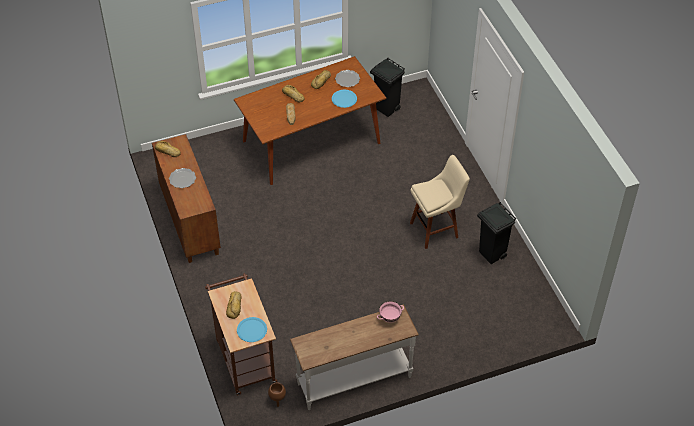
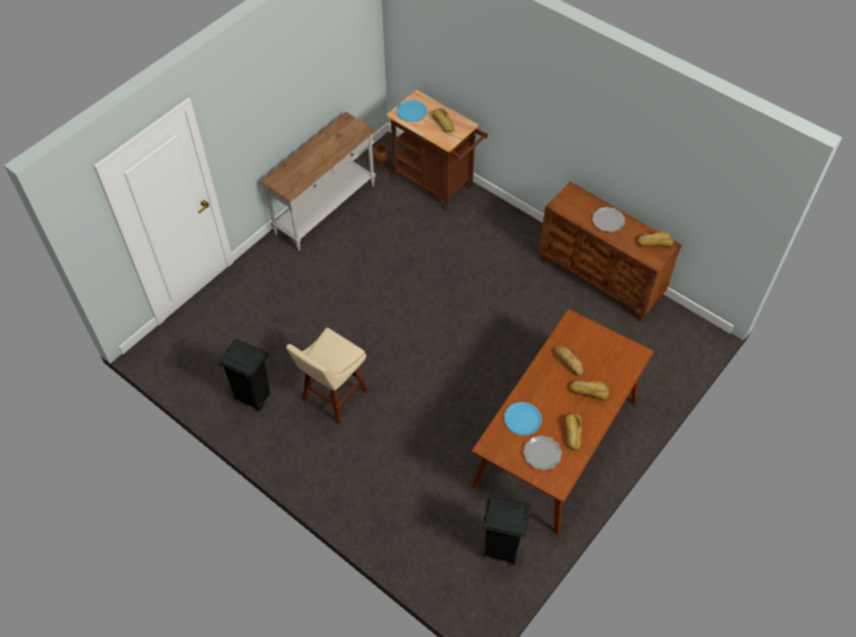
camera: 150 degrees right, 5 degrees up
pink bowl [377,301,404,323] -> none

